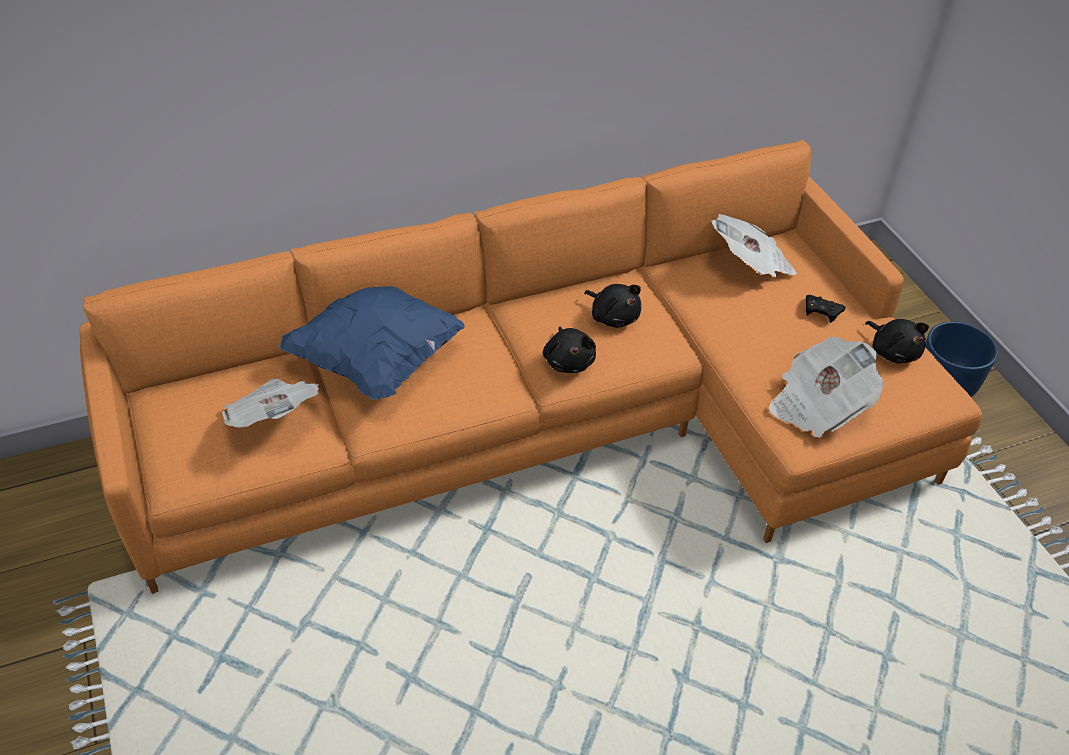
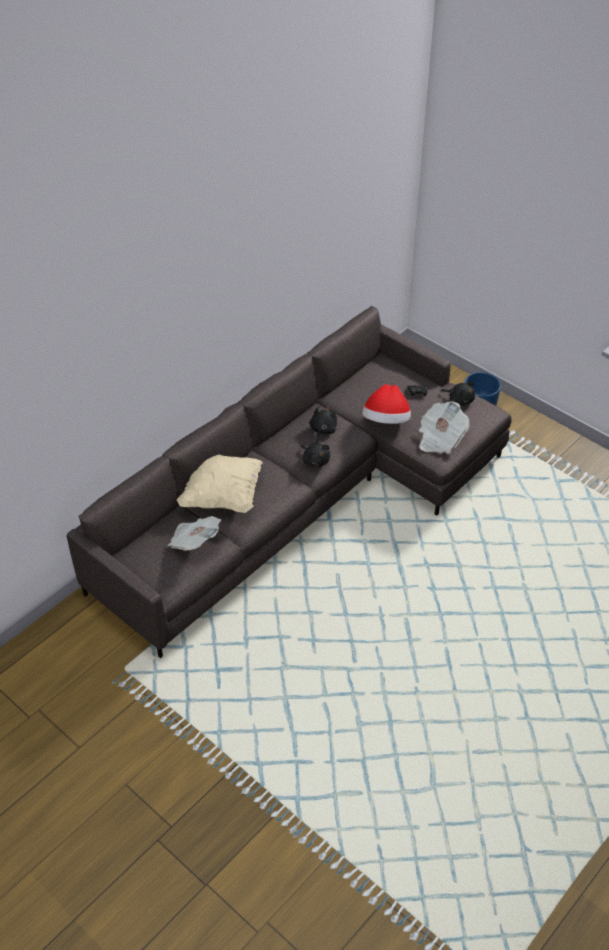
camera: 25 degrees left, 0 degrees up
orange sofa [79,139,983,594] -> grey sofa [67,306,512,659]
blue pillow [280,286,465,400] -> beige pillow [176,455,263,513]
black plush toy [584,284,641,328] -> black plush toy turned 90 degrees counterclockwise [309,406,337,443]
newspaper [711,214,797,277] -> none
none -> hat [362,384,411,424]

